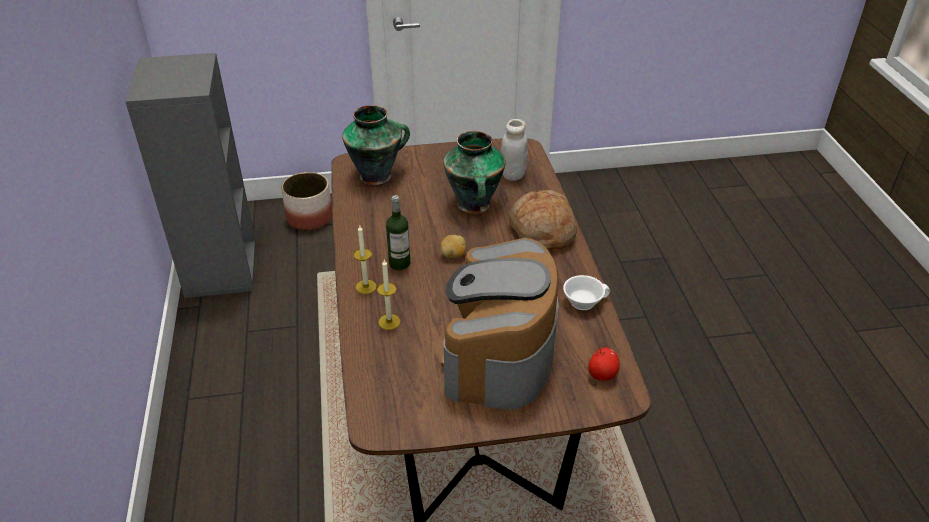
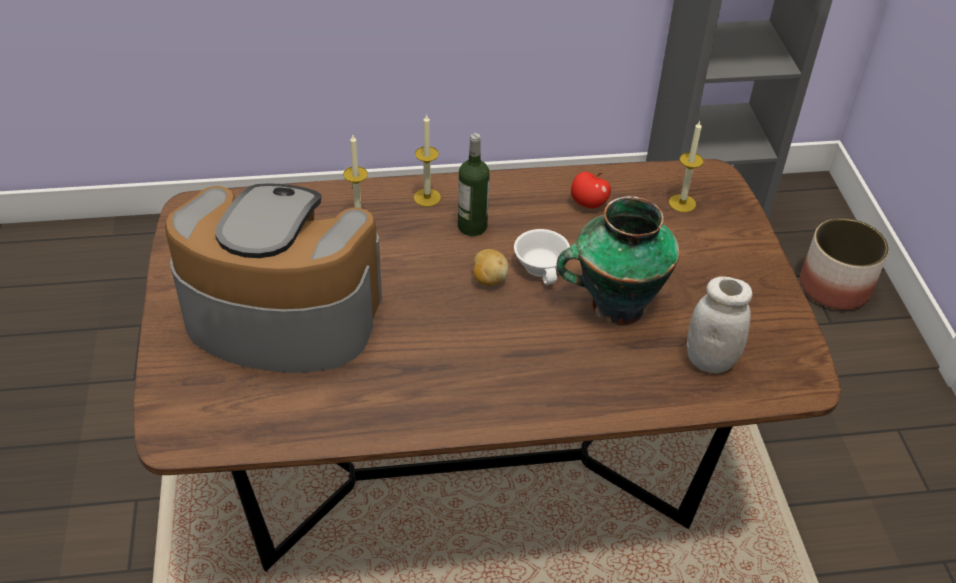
camera: 90 degrees right, 5 degrees up
vase [342,105,410,185] -> candle [669,121,704,212]
bread [509,190,577,250] -> none
white cup [563,275,610,310] -> white cup moved to [514,229,570,285]
apple [588,347,620,381] -> apple moved to [571,172,611,209]

